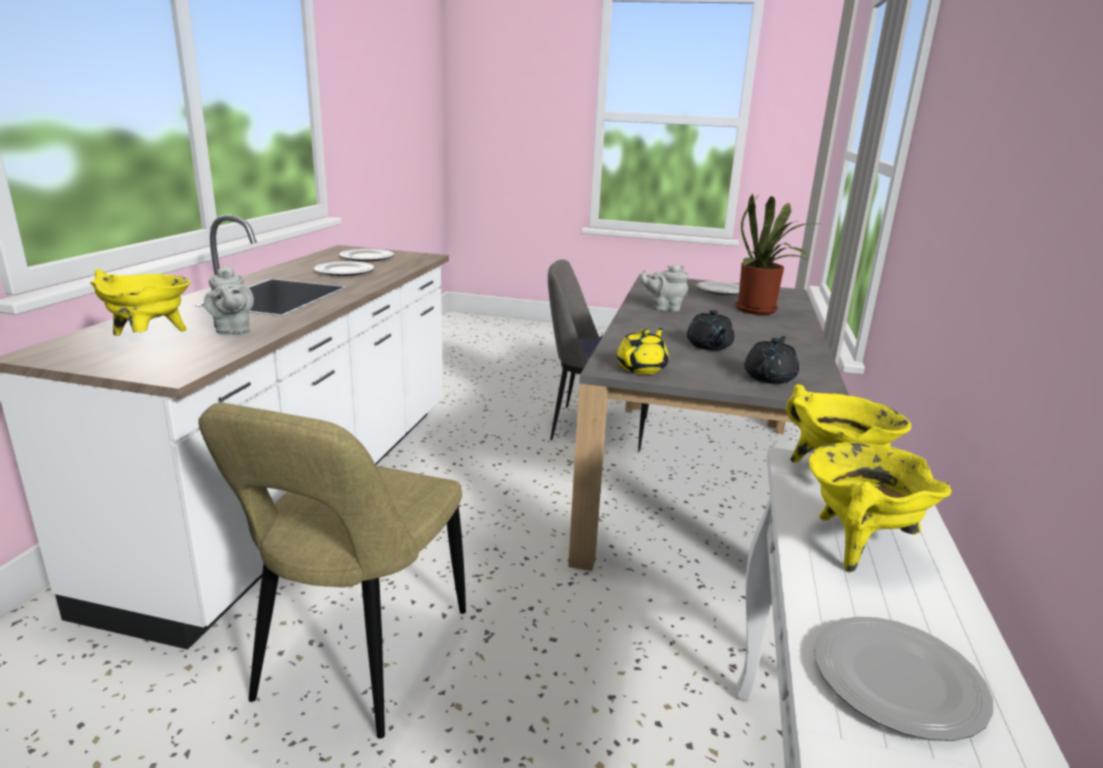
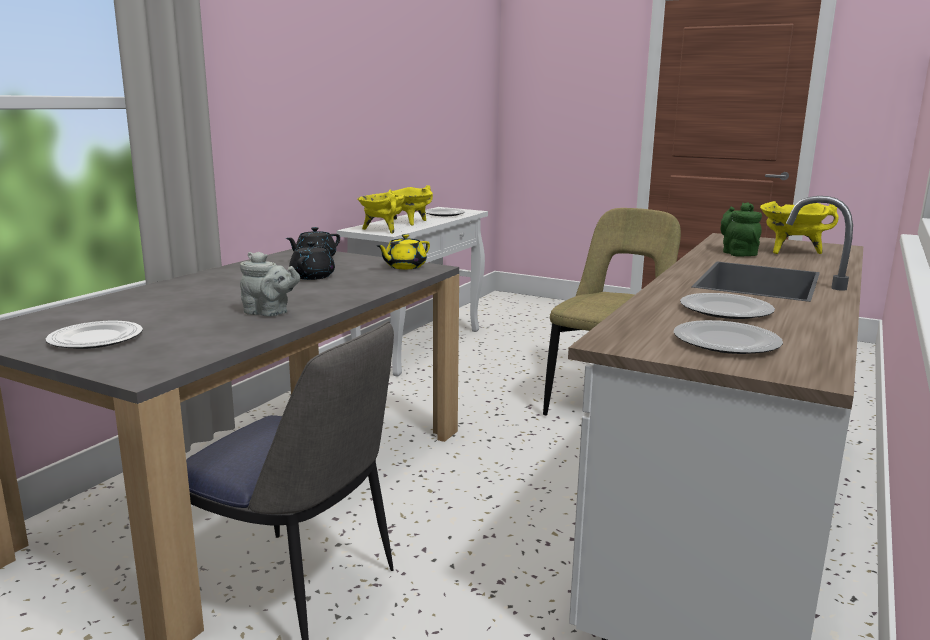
camera: 165 degrees left, 5 degrees down
grey teapot [204,265,254,335] -> green teapot [720,202,762,257]
potted plant [735,194,817,315] -> none

